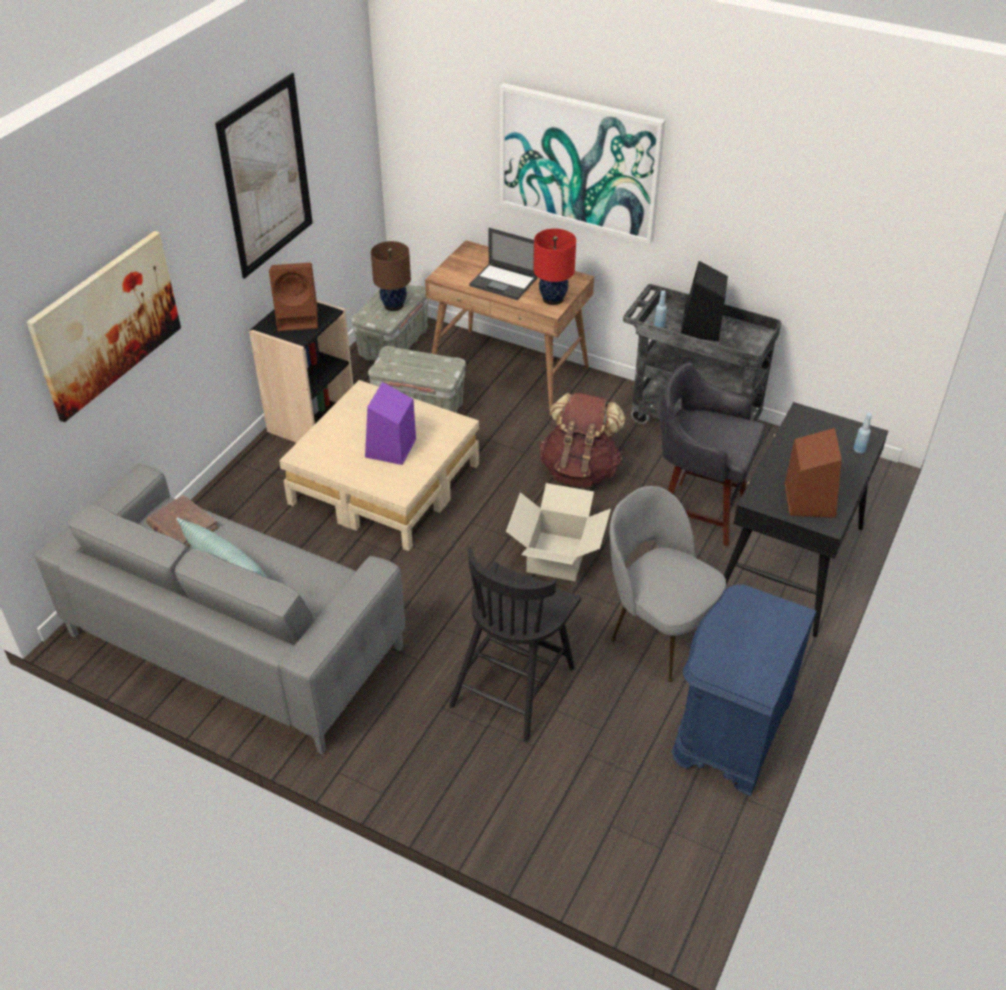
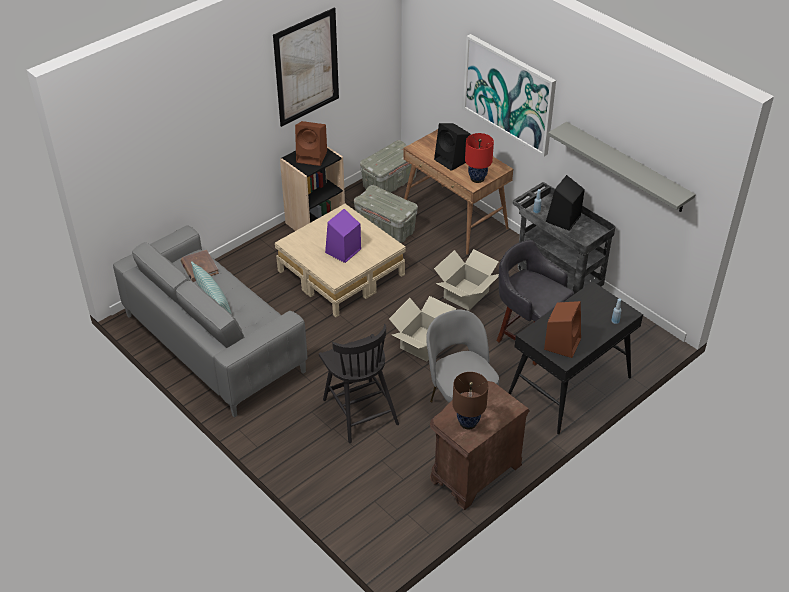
camera: 20 degrees right, 0 degrees up
picture [27,231,181,422] -> none
brown table lamp [371,241,411,311] -> brown table lamp moved to [452,372,488,430]
black chair [449,546,581,742] -> black chair turned 75 degrees counterclockwise [319,323,399,443]
laptop [469,228,537,300] -> black speaker [434,123,471,171]
brown backpack [540,393,625,488] -> cardboard box [434,249,499,311]
blue nightstand [672,584,816,796] -> brown nightstand [430,381,530,510]
none -> grey shelf [548,122,696,212]

